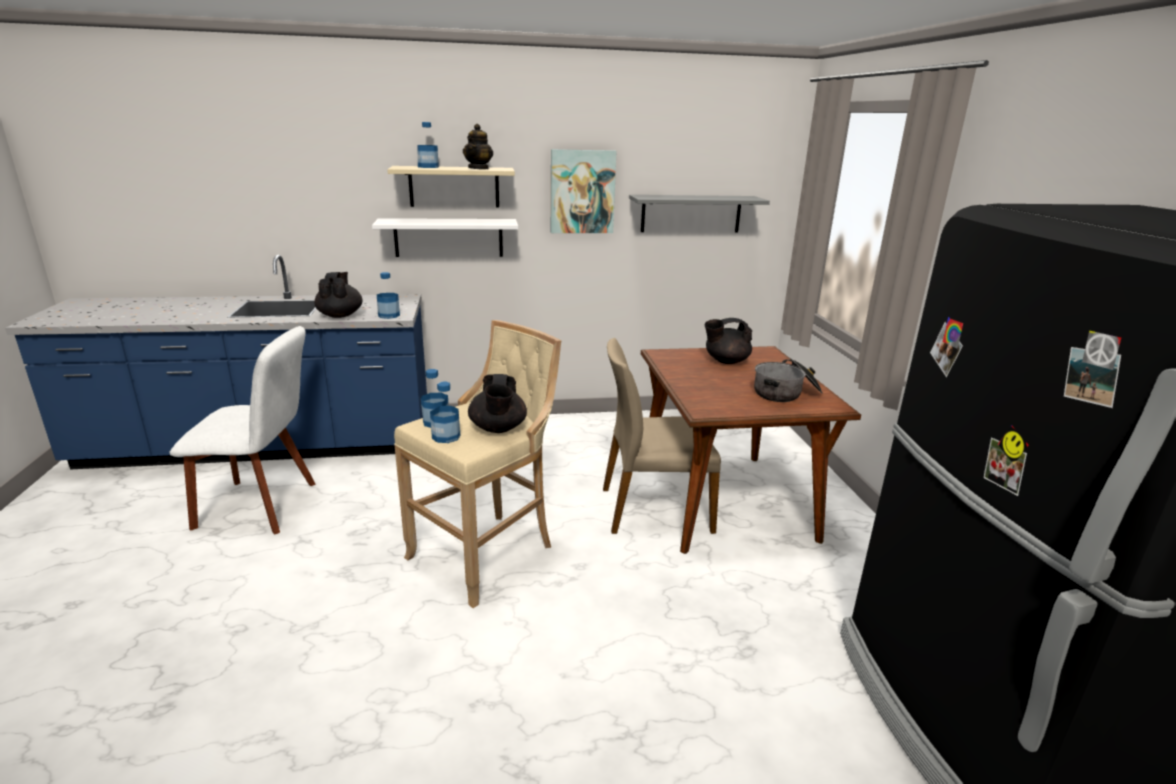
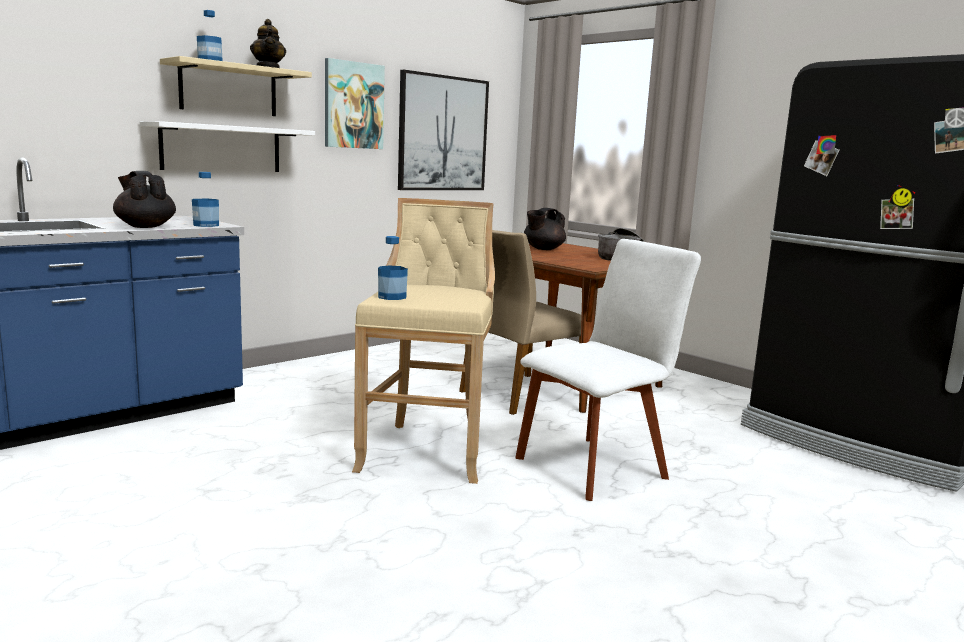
camera: 35 degrees left, 10 degrees down
white chair [170,326,316,535] -> white chair moved to [515,239,701,501]
bottle [430,382,460,443] -> none
black teapot [468,374,527,433] -> none
grey shelf [629,195,770,233] -> picture [398,70,489,190]

